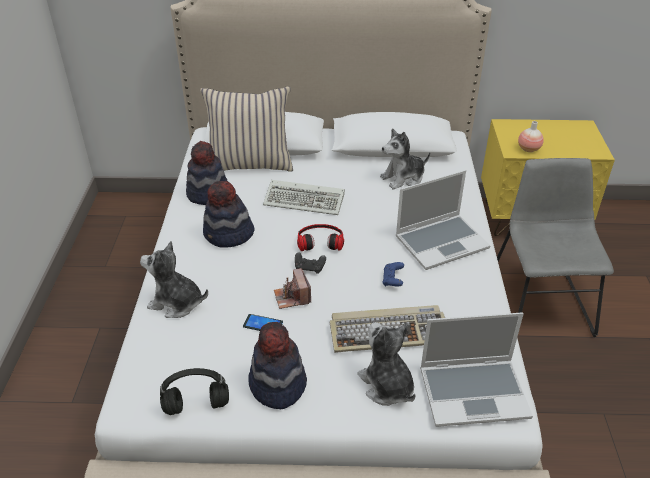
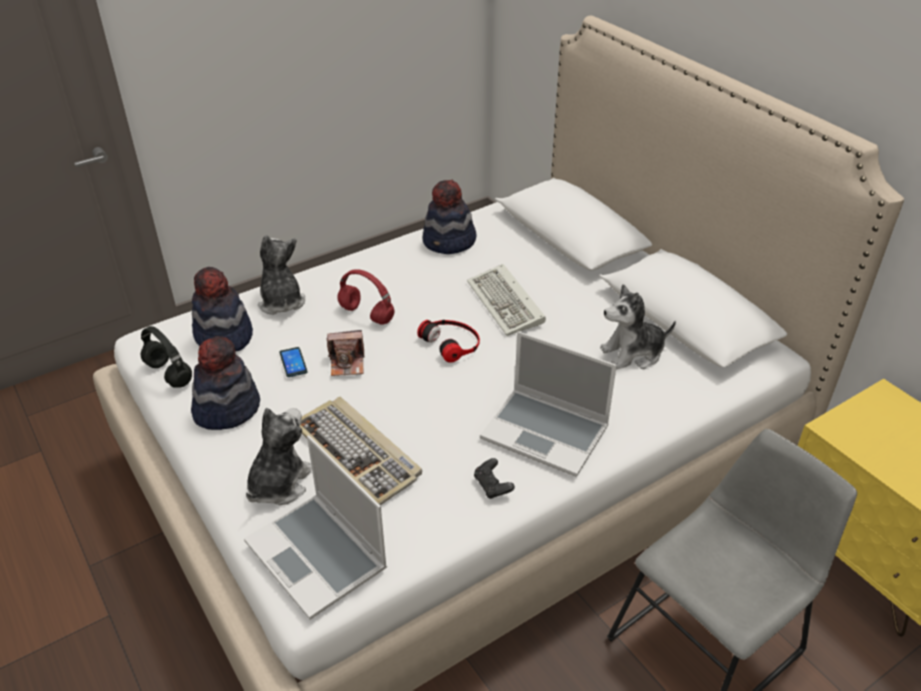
camera: 55 degrees right, 0 degrees up
beige pillow [200,86,293,171] -> none
hat [203,181,255,248] -> hat moved to [192,267,253,352]
camera [274,268,311,309] -> camera turned 135 degrees counterclockwise [327,330,364,376]
black game controller [295,252,326,274] -> black game controller moved to [474,458,515,499]
plush toy [380,129,430,189] -> plush toy turned 45 degrees counterclockwise [600,284,676,370]
blue game controller [382,262,404,287] -> none
vase [518,121,544,152] -> none
none -> red headphones [337,269,395,325]

